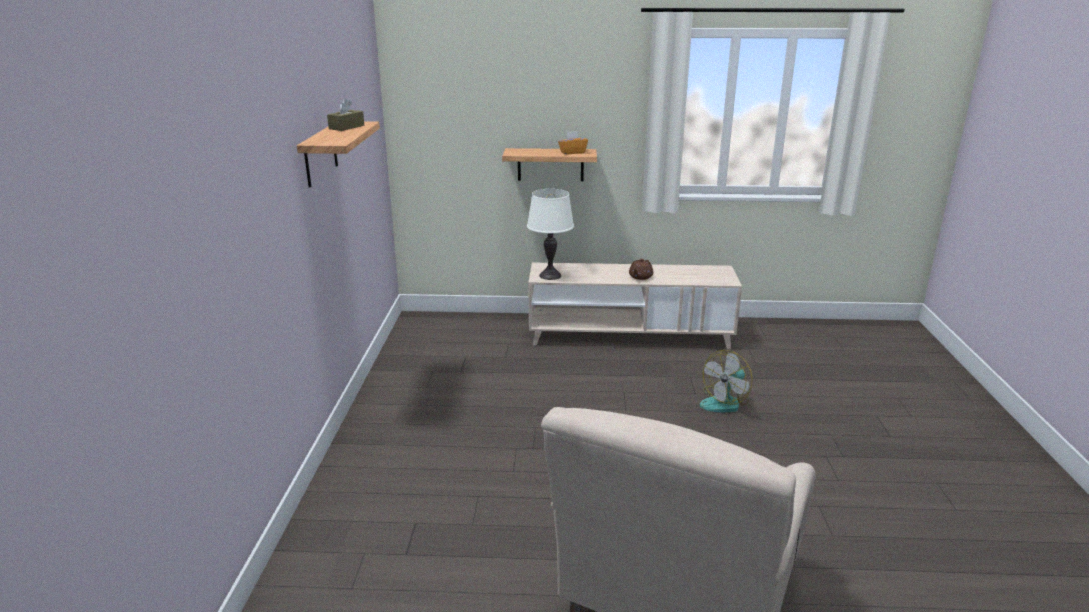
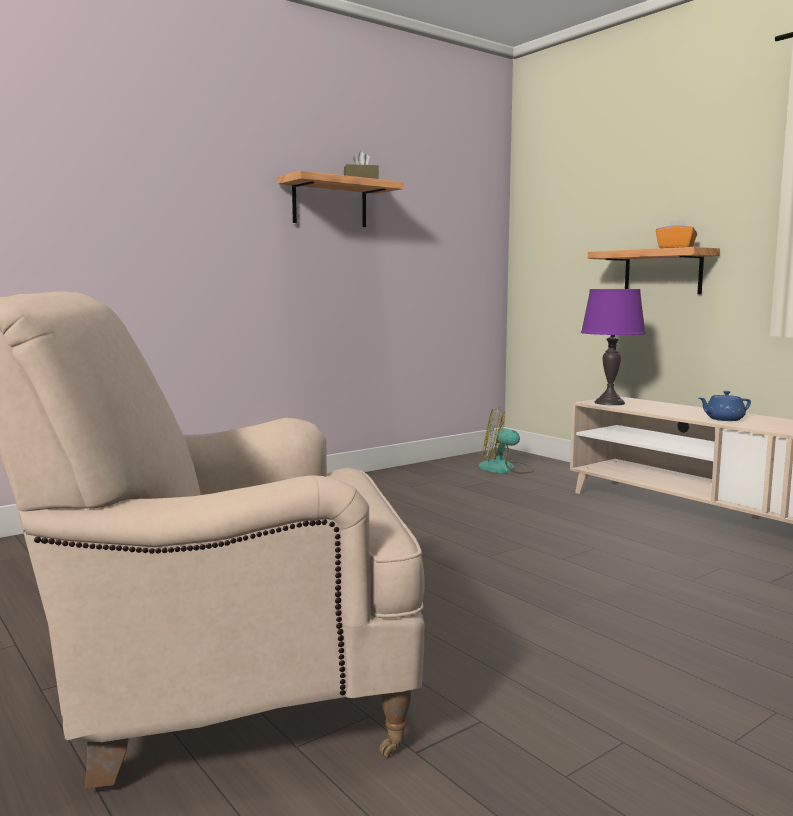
camera: 50 degrees right, 15 degrees down
white table lamp [527,189,574,280] -> purple table lamp [581,289,646,405]
brown teapot [629,259,653,280] -> blue teapot [699,391,751,421]
fan [700,350,752,413] -> fan moved to [478,407,534,474]

